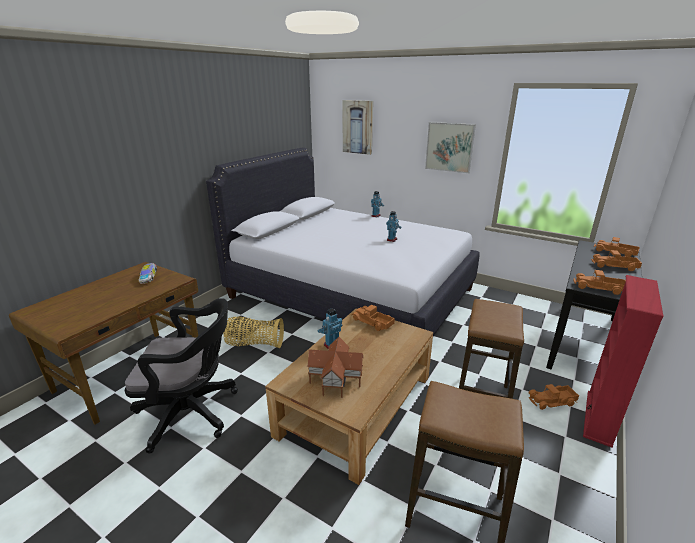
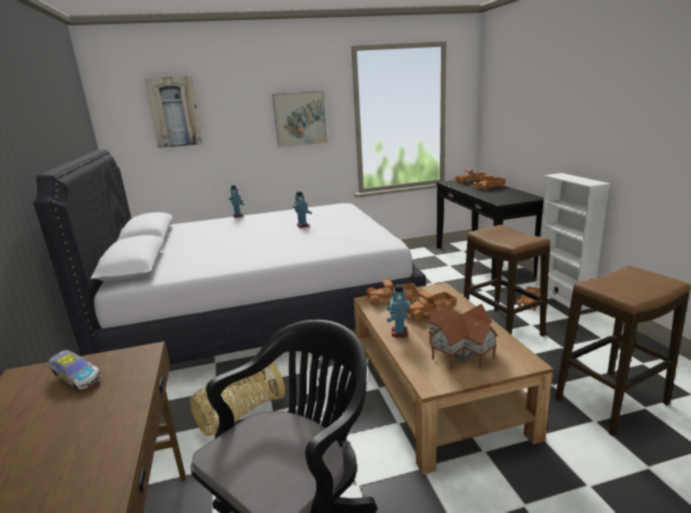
camera: 45 degrees left, 5 degrees down
toy truck [574,270,626,295] -> toy truck moved to [407,291,457,321]
red bookcase [583,275,664,448] -> white bookcase [534,173,611,311]

